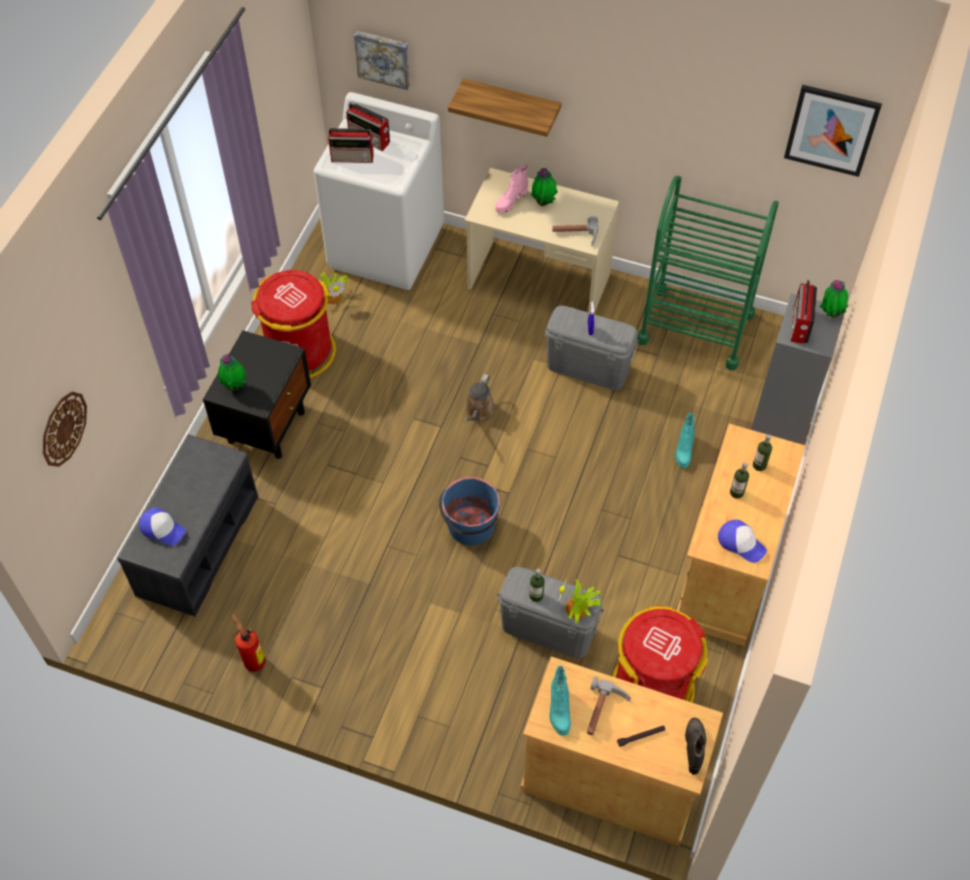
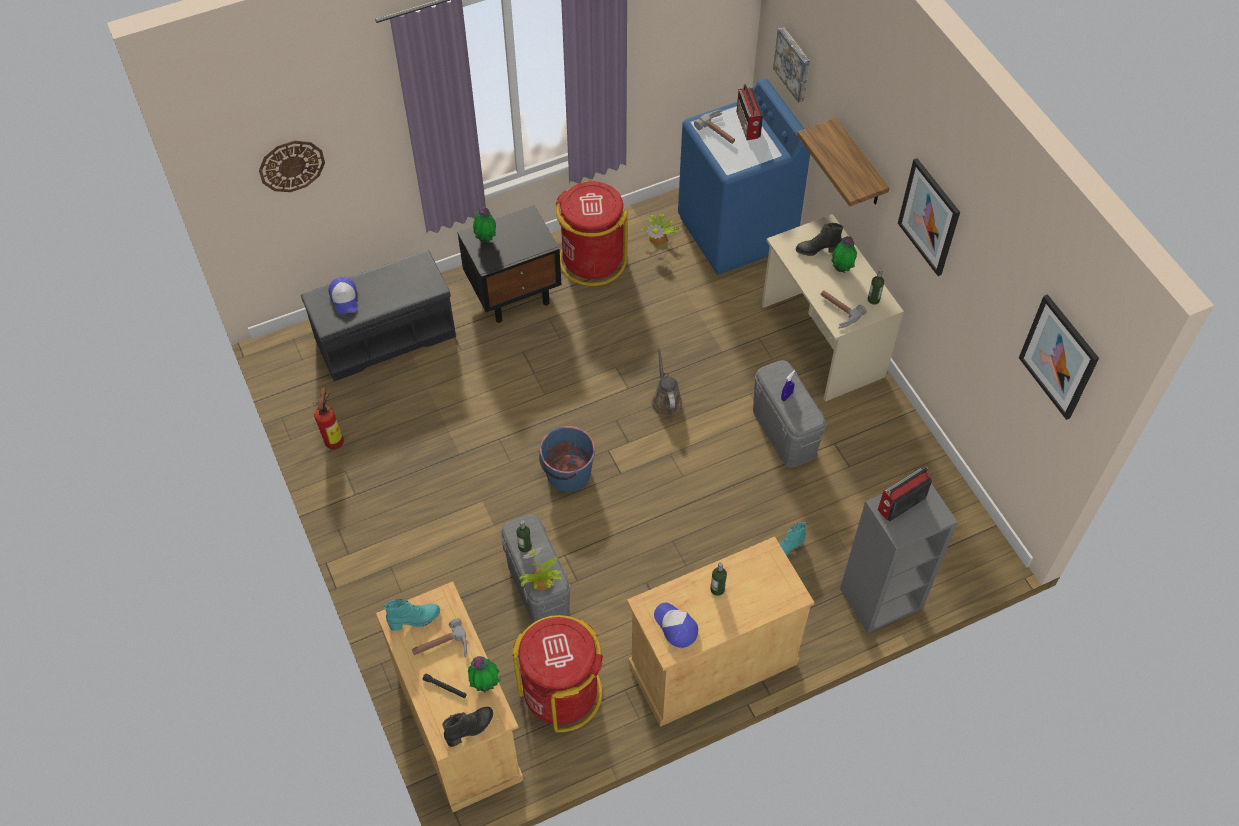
camera: 45 degrees right, 0 degrees up
white washing machine [313,92,444,290] -> blue washing machine [678,79,810,275]
radio [328,128,374,163] -> hammer [694,110,735,144]
brown watering can [463,374,496,423] -> brown watering can turned 105 degrees clockwise [651,345,682,416]
pink boot [495,165,528,213] -> black boot [796,223,843,256]
turquoise boot [550,666,571,736] -> turquoise boot turned 150 degrees counterclockwise [384,599,440,631]
green cart [637,176,779,370] -> none
cap [718,520,767,563] -> cap turned 150 degrees clockwise [654,603,698,648]
bottle [753,434,772,471] -> bottle moved to [868,269,884,305]
potted plant [820,280,848,318] -> potted plant moved to [468,656,501,693]
none -> picture [898,158,960,276]

